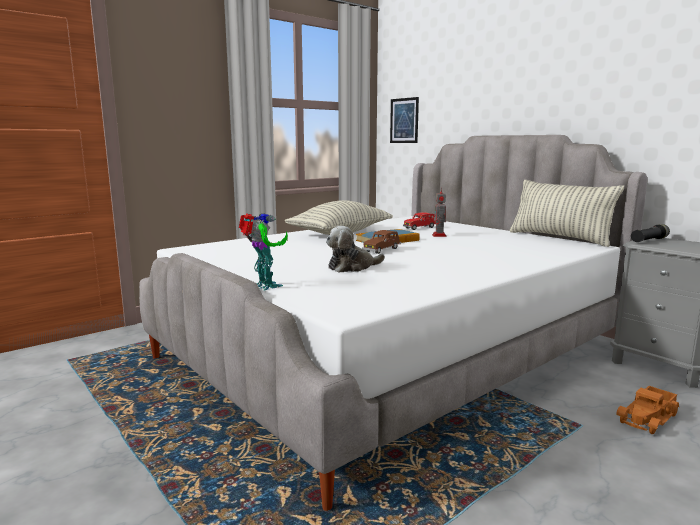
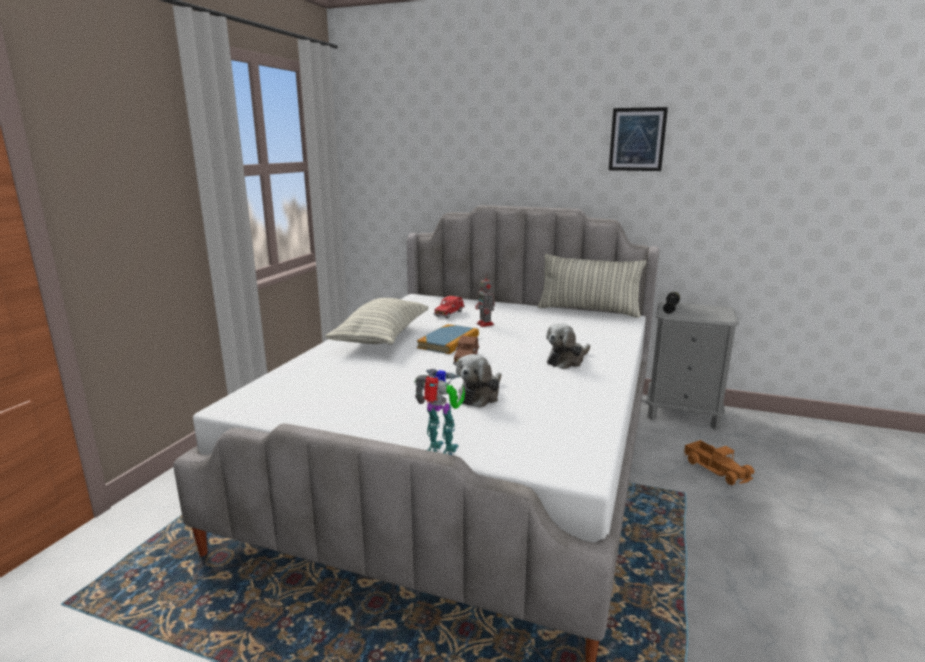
camera: 30 degrees left, 5 degrees up
picture [390,97,419,143] -> picture moved to [609,107,668,171]
toy truck [616,386,679,434] -> toy truck turned 45 degrees counterclockwise [684,440,755,485]
none -> plush toy [546,323,590,369]

